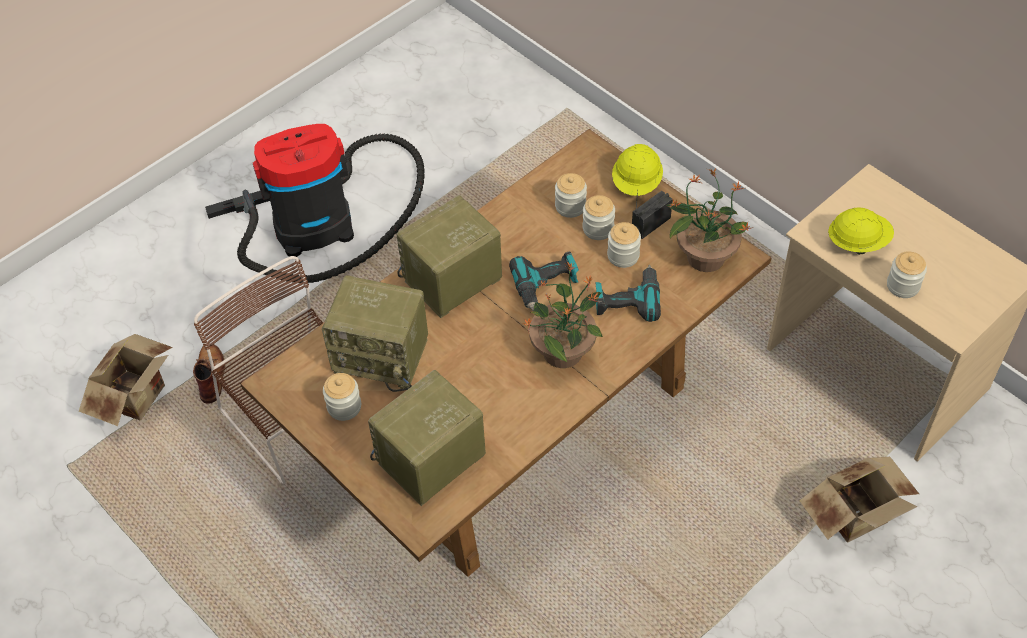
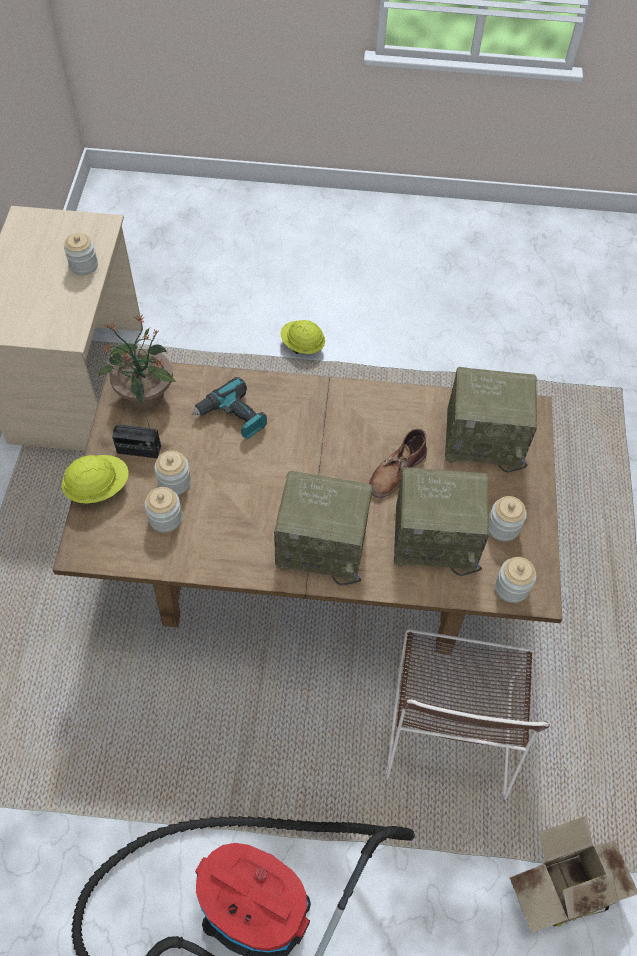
camera: 135 degrees left, 5 degrees up
brown boot [193,343,225,404] -> brown boot moved to [369,429,427,498]
radio [322,275,428,392] -> radio turned 120 degrees clockwise [394,467,489,576]
power drill [509,251,579,311] -> none
potted plant [522,262,603,368] -> none
jar [607,222,641,268] -> jar moved to [495,557,536,603]
cardboard box [800,457,919,542] -> none
yellow hard hat [828,207,894,255] -> yellow hard hat moved to [281,320,325,354]

